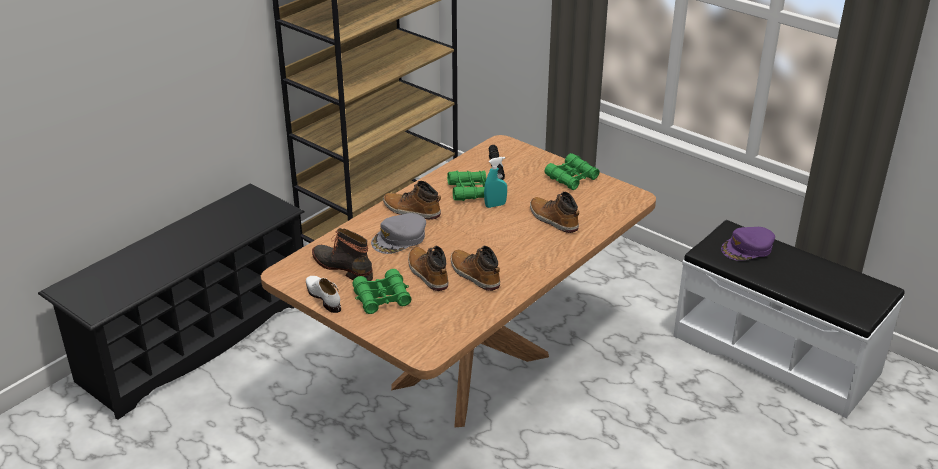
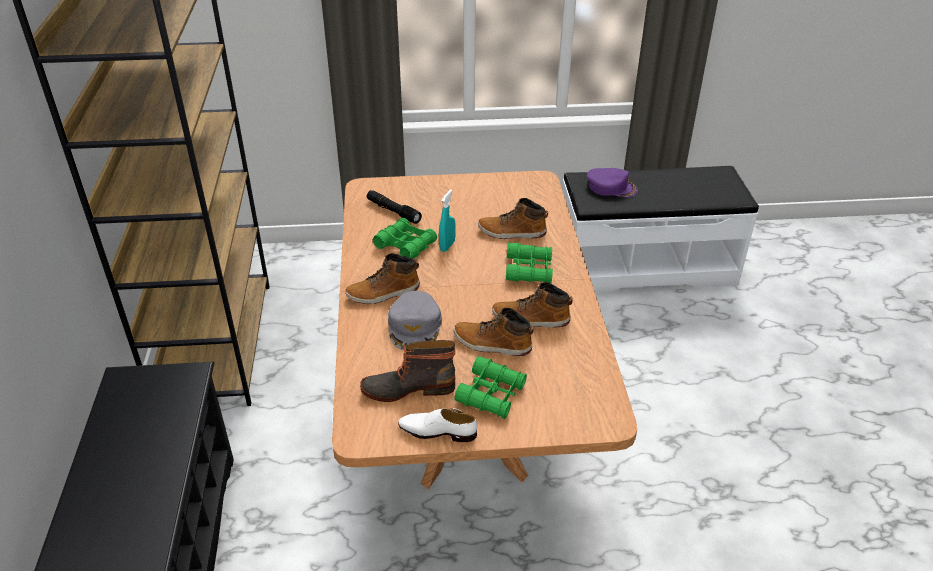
camera: 45 degrees left, 5 degrees up
green binoculars [545,153,600,190] -> green binoculars moved to [506,242,553,283]
purple cap [721,227,775,261] -> purple cap turned 90 degrees counterclockwise [587,168,638,197]

